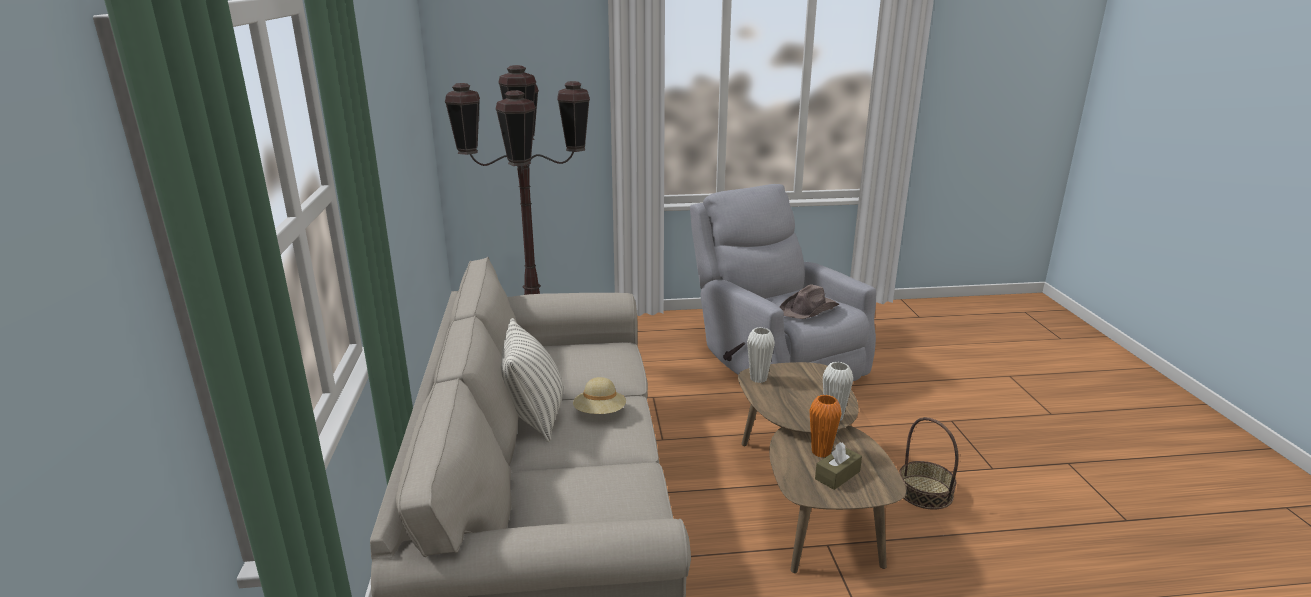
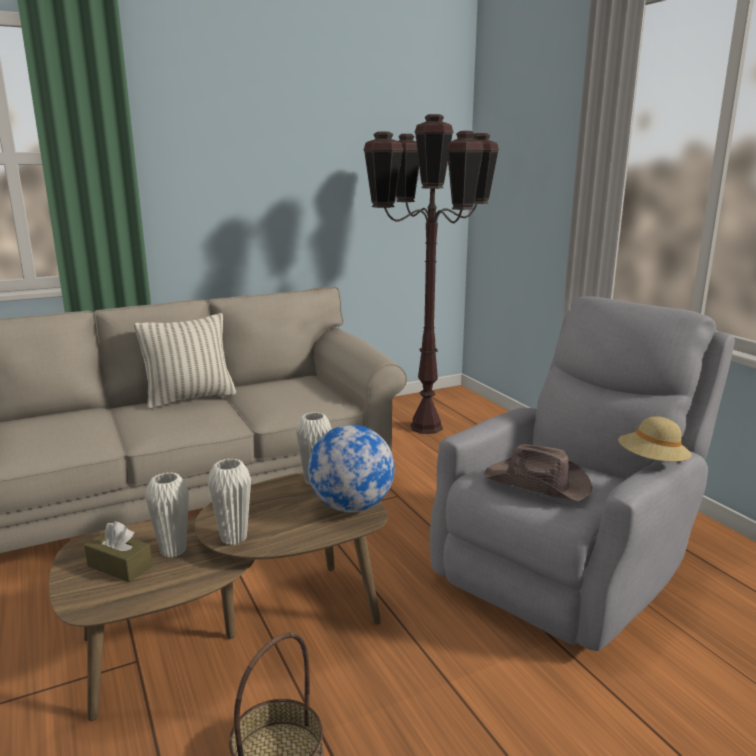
camera: 70 degrees right, 5 degrees down
beige hat [573,377,626,414] -> beige hat moved to [618,416,692,462]
orange vase [809,395,842,458] -> white vase [145,472,189,558]
none -> globe [308,425,395,513]

